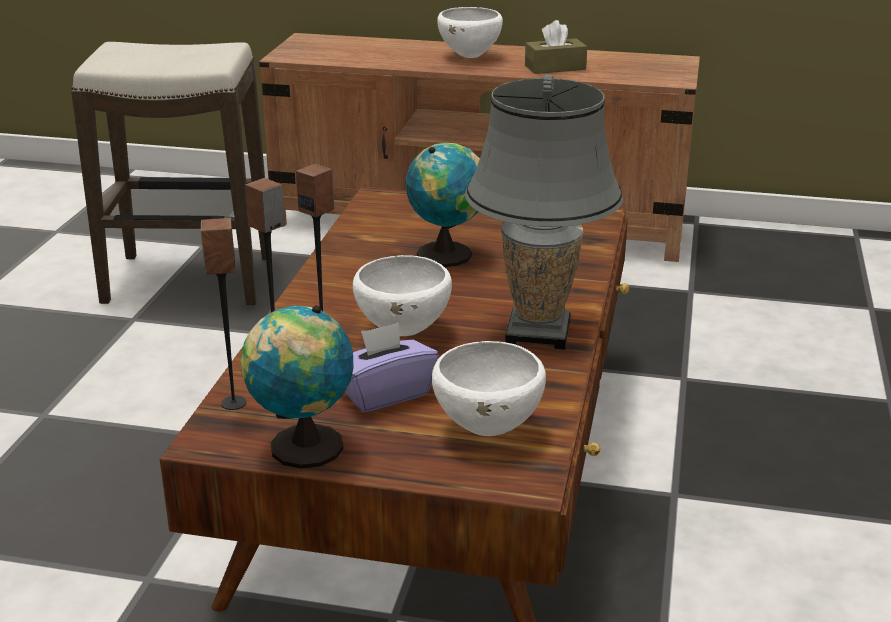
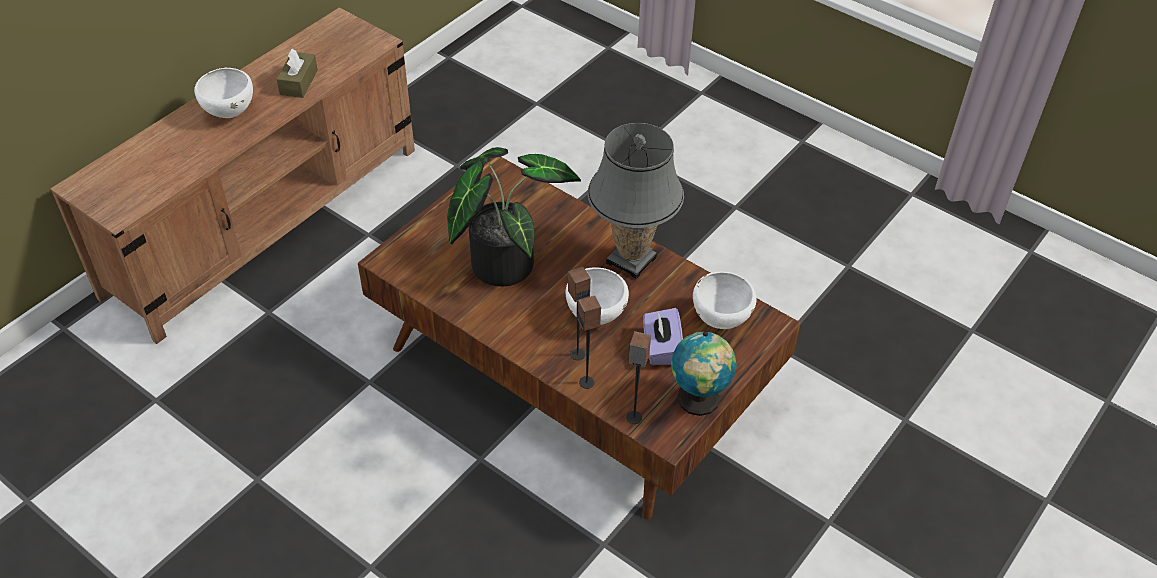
camera: 65 degrees left, 20 degrees up
stool [71,42,272,305] -> none
globe [406,143,480,267] -> potted plant [447,147,581,286]

